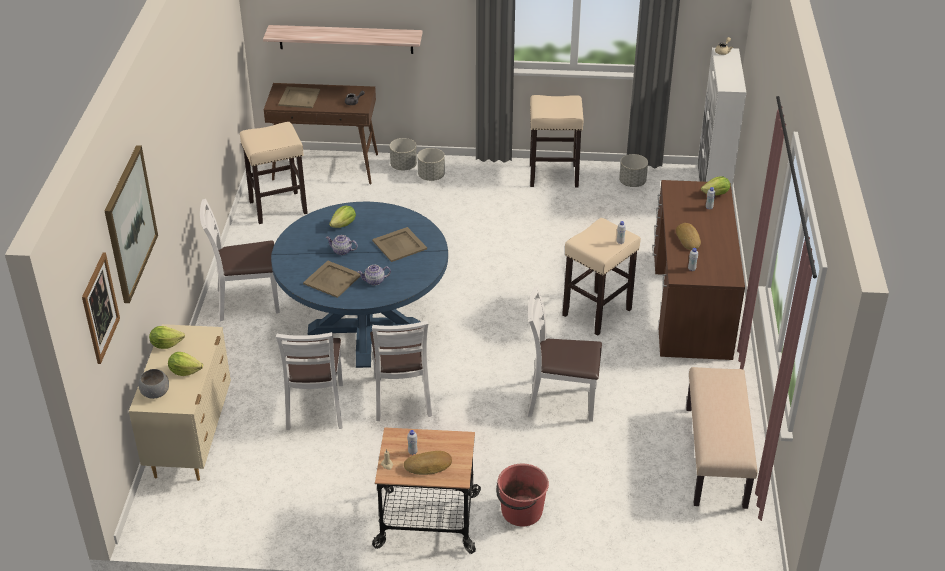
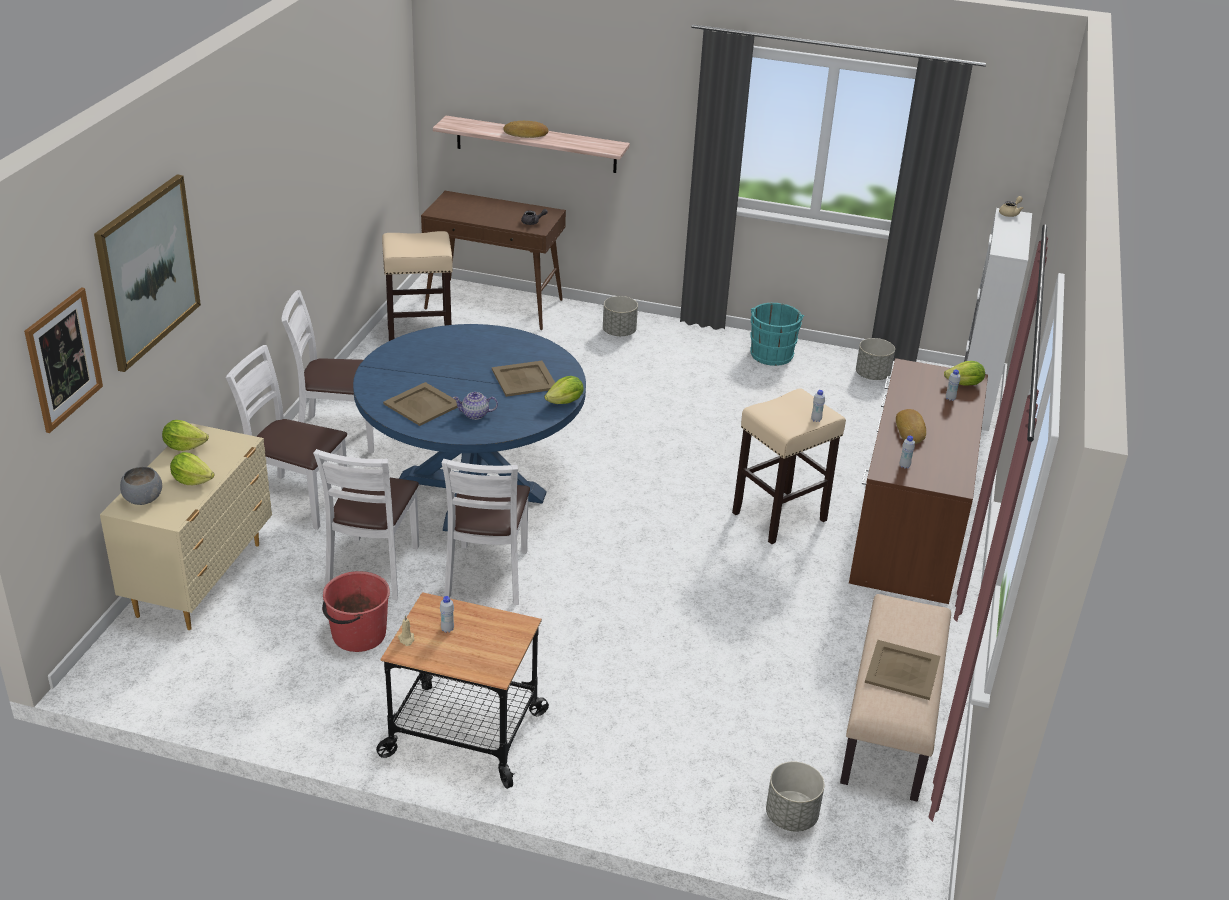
camera: 10 degrees right, 5 degrees down
beige tray [278,87,320,108] -> beige tray moved to [865,640,940,700]
teapot [326,235,357,255] -> none
lettuce [329,206,356,228] -> lettuce moved to [544,376,584,404]
grey planter [390,138,417,170] -> grey planter moved to [766,762,824,832]
bread [404,451,452,475] -> bread moved to [503,121,548,138]
red bucket [496,464,549,526] -> red bucket moved to [322,571,390,652]
white chair [527,286,602,422] -> white chair moved to [226,345,347,530]
beige stool [530,95,584,188] -> turquoise bucket [750,303,804,366]

